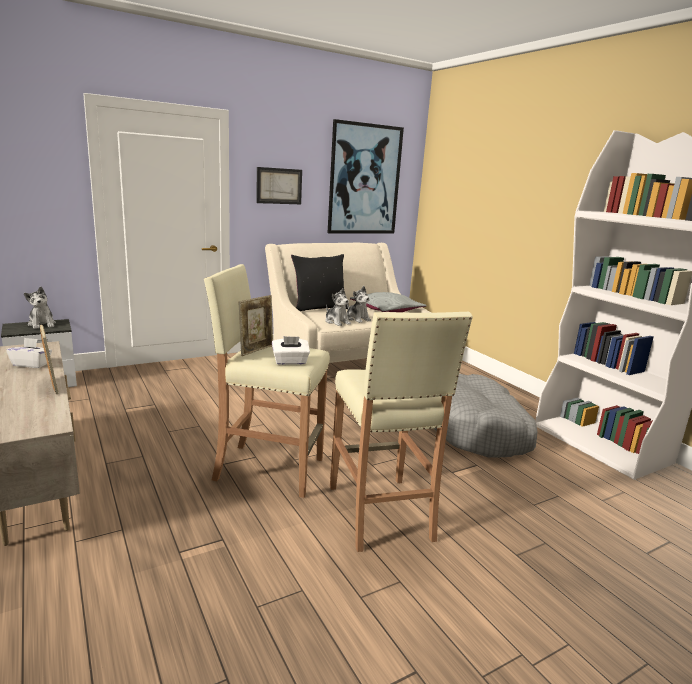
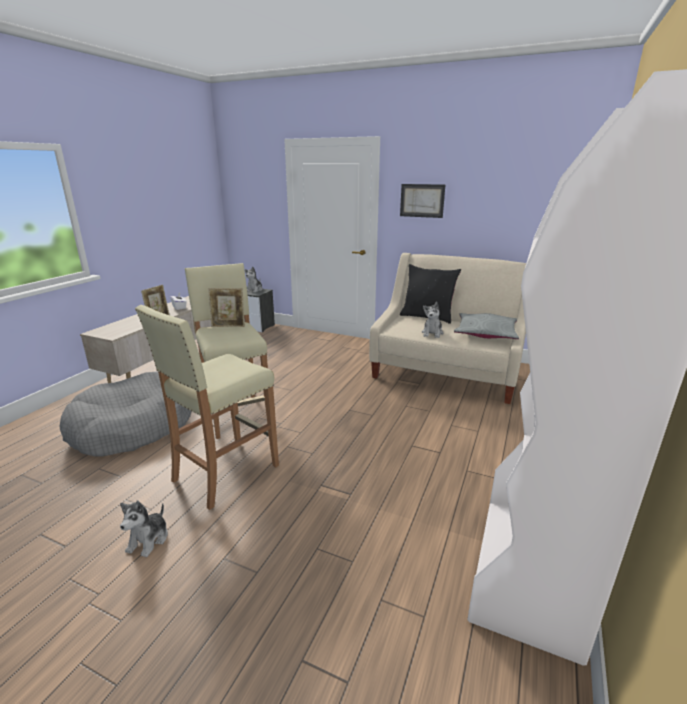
camera: 55 degrees right, 5 degrees up
white tissue box [272,336,310,365] -> none
plush toy [325,288,351,326] -> plush toy moved to [120,501,168,557]
picture [328,119,404,234] -> none
grey dog bed [434,373,537,457] -> grey dog bed moved to [59,371,191,457]

